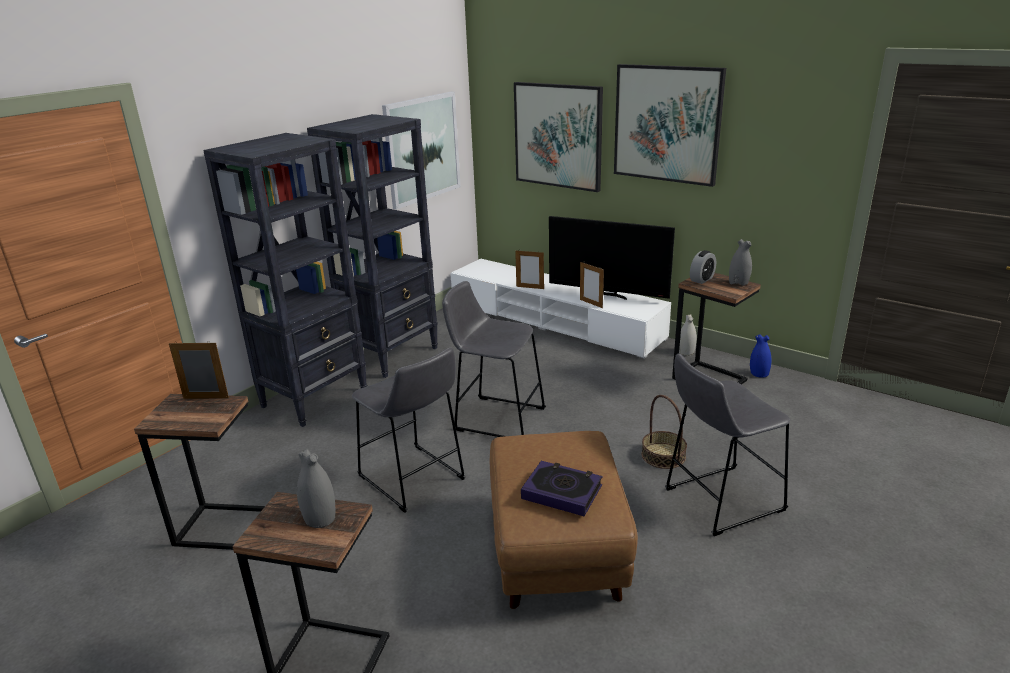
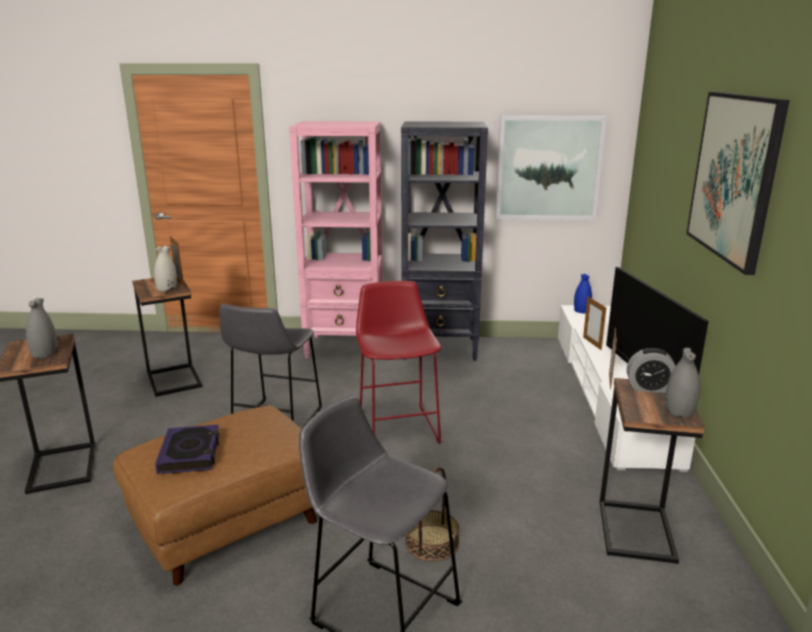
camera: 55 degrees right, 5 degrees down
black bookcase [203,133,367,427] -> pink bookcase [289,121,383,360]
grey stool [442,281,546,437] -> red stool [356,281,441,444]
picture [514,82,603,192] -> none
white vase [679,315,697,356] -> white vase moved to [154,245,177,292]
blue vase [750,334,771,378] -> blue vase moved to [574,274,592,314]

